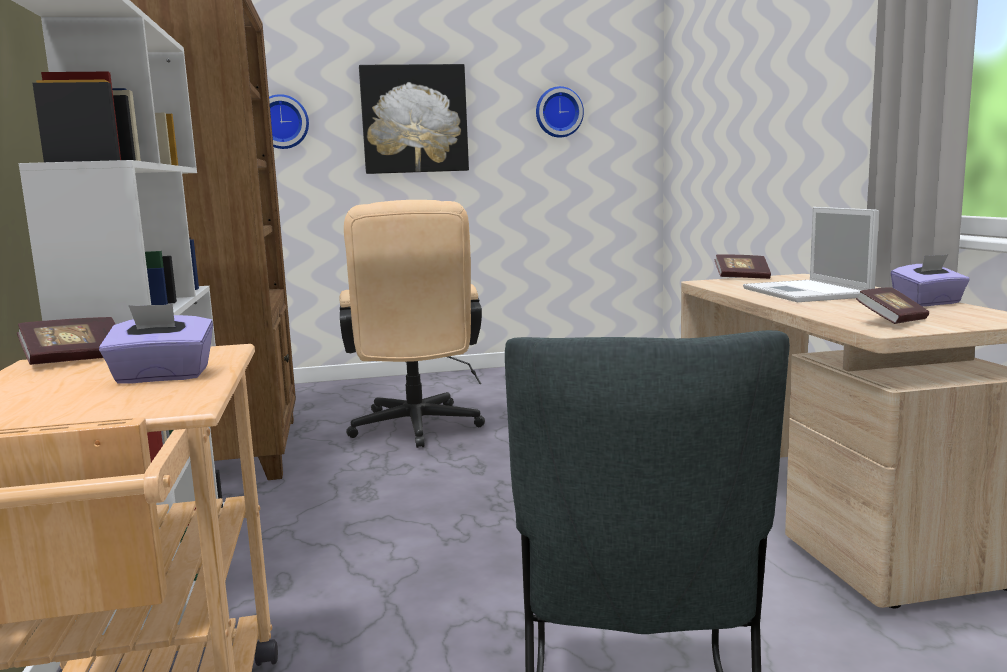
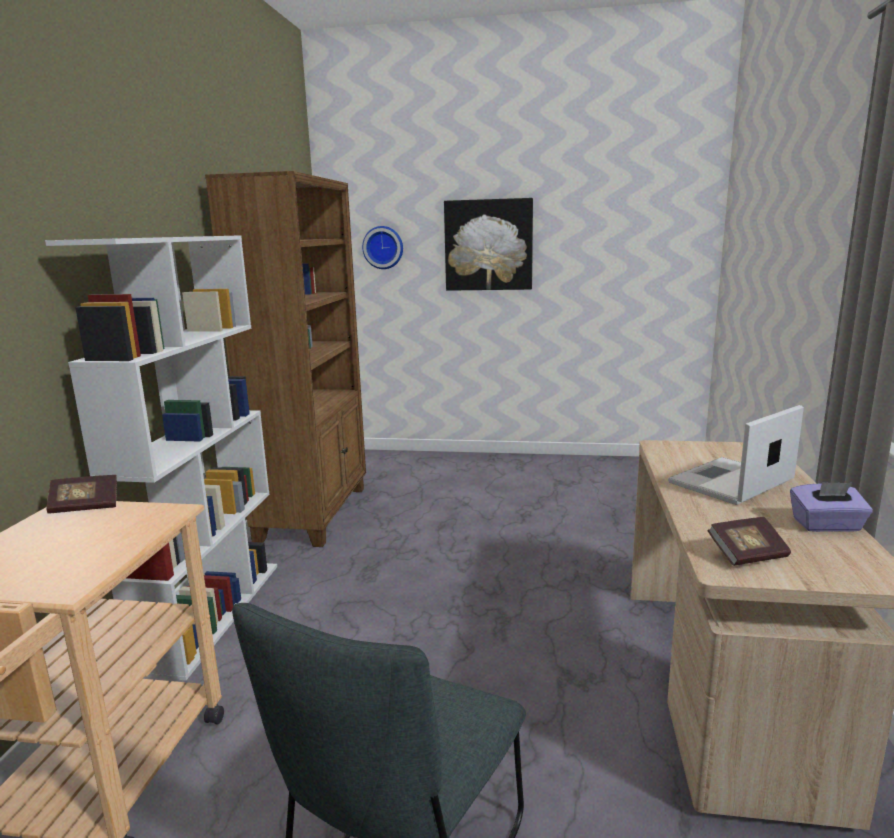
camera: 20 degrees right, 5 degrees up
purple tissue box [99,304,213,384] -> none
beige office chair [339,200,485,448] -> none
wall clock [536,86,584,138] -> none
book [715,254,771,279] -> none
laptop [743,207,879,302] -> laptop turned 45 degrees clockwise [668,405,804,505]

